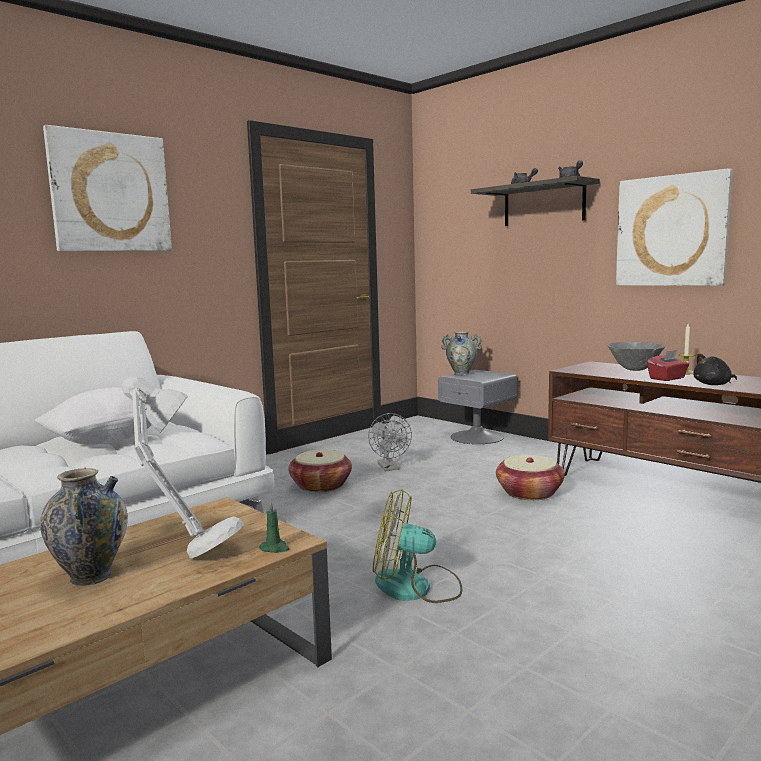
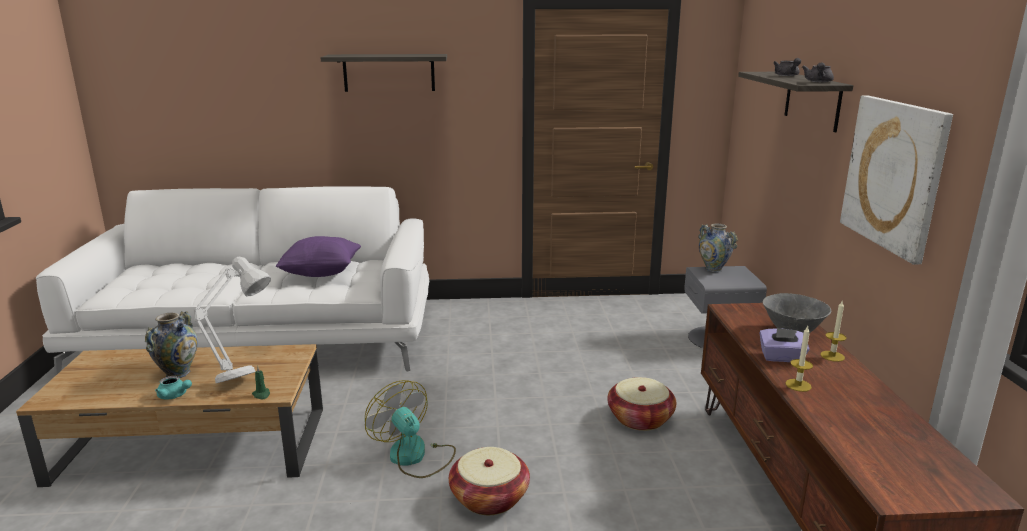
camera: 40 degrees right, 10 degrees up
white pillow [35,387,151,445] -> purple pillow [275,236,361,277]
picture [43,125,172,252] -> shelf [320,54,447,92]
basket [289,450,352,493] -> basket moved to [449,447,530,515]
grey fan [368,413,412,471] -> none
red tissue box [647,350,689,381] -> purple tissue box [760,328,810,362]
black plush toy [693,354,737,385] -> candle [785,326,813,392]
none -> turquoise teapot [155,376,192,400]

